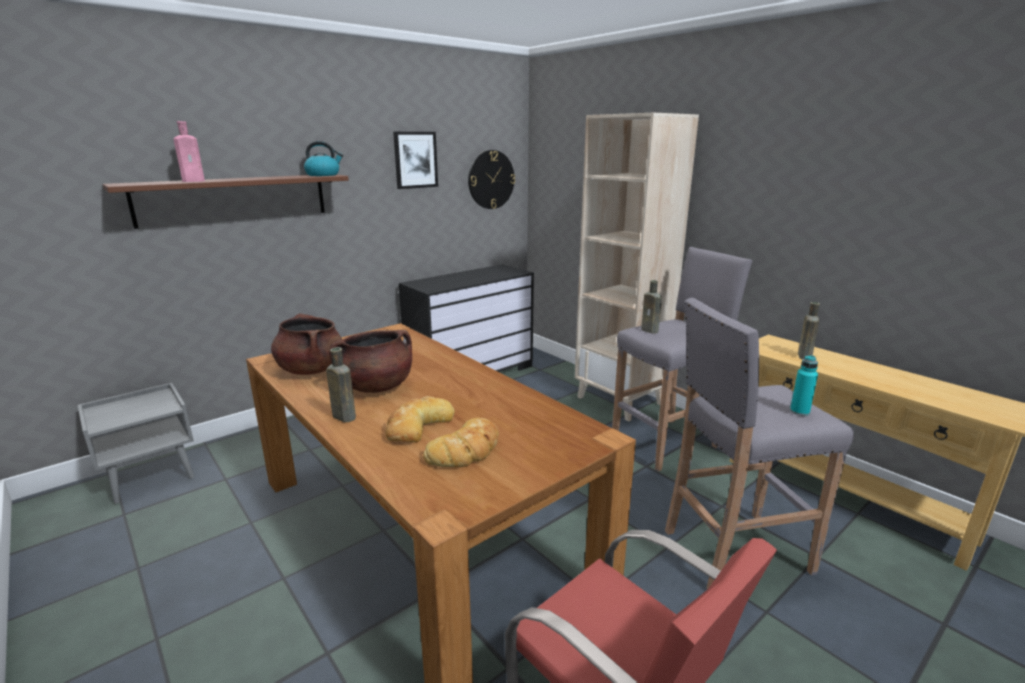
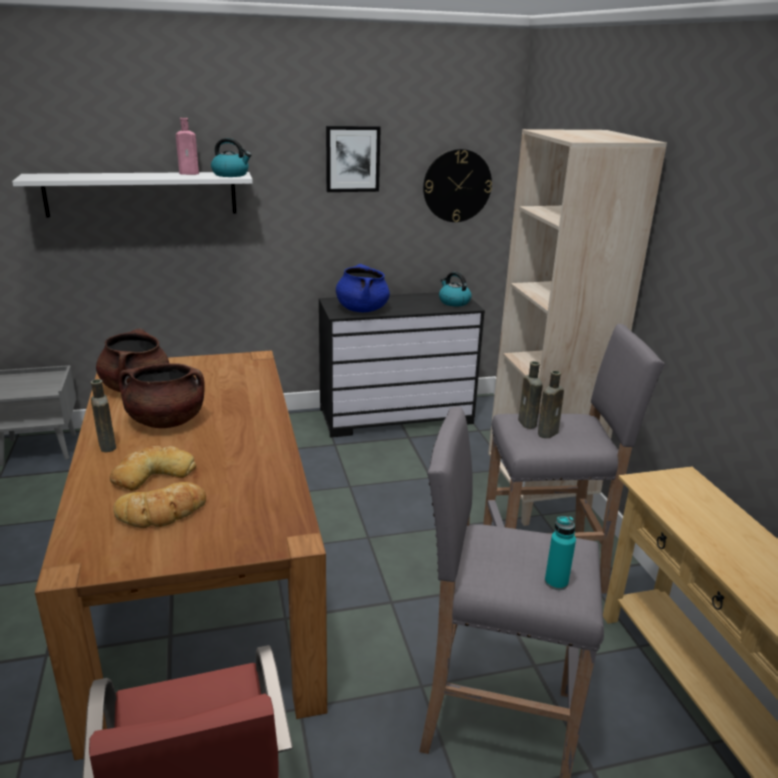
camera: 25 degrees right, 5 degrees up
brown shelf [102,175,349,229] -> white shelf [12,172,253,217]
pink bottle [174,121,205,182] -> pink bottle moved to [176,118,199,175]
brown bottle [798,302,820,360] -> brown bottle moved to [538,370,564,438]
none -> blue cooking pot [336,264,390,312]
none -> kettle [439,272,472,306]

